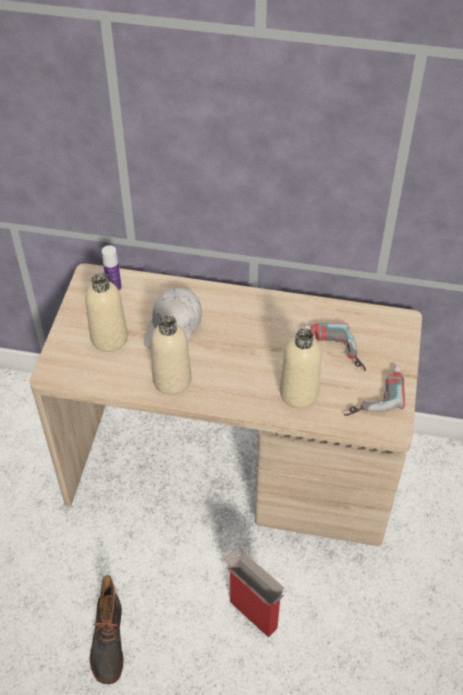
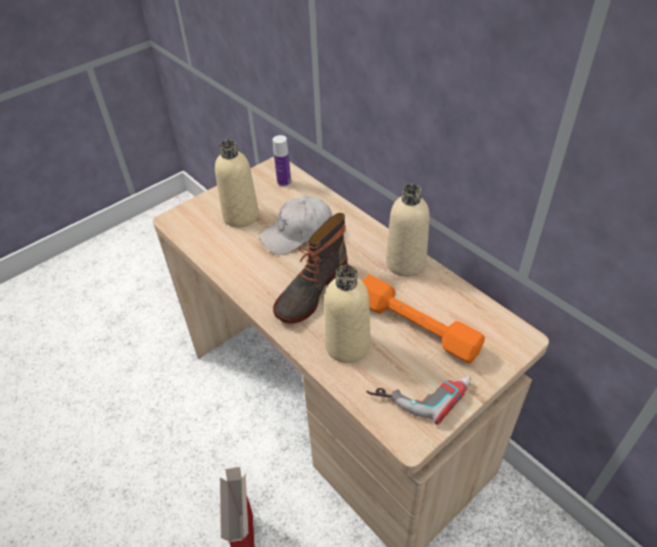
camera: 40 degrees right, 5 degrees down
boot [90,575,124,684] -> boot moved to [273,213,348,324]
beige bottle [151,315,191,395] -> beige bottle moved to [386,184,430,277]
power drill [300,323,366,372] -> orange dumbbell [362,274,485,364]

